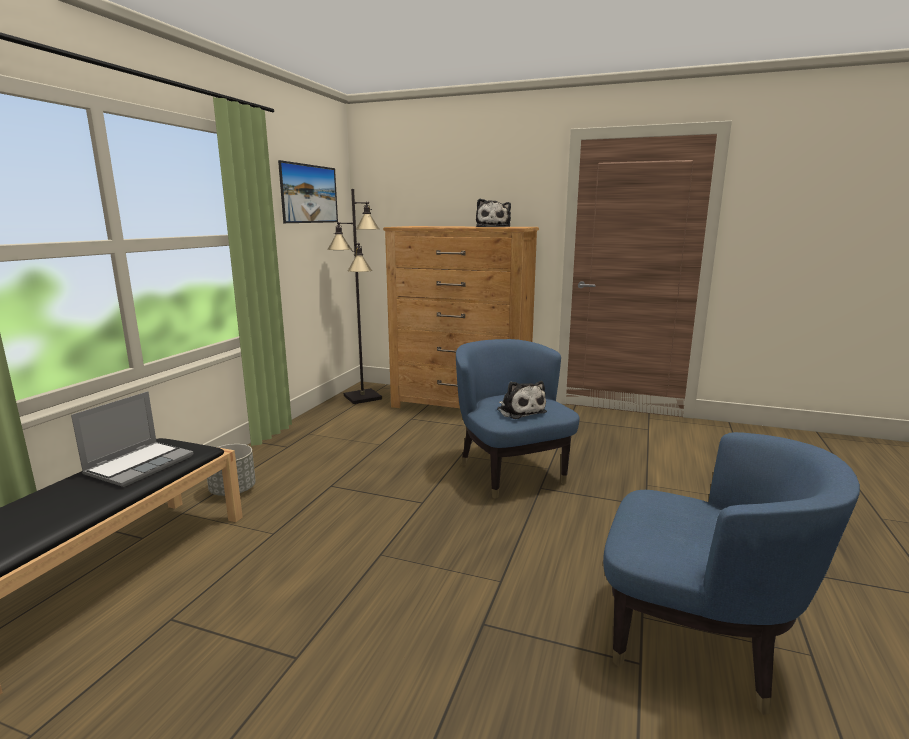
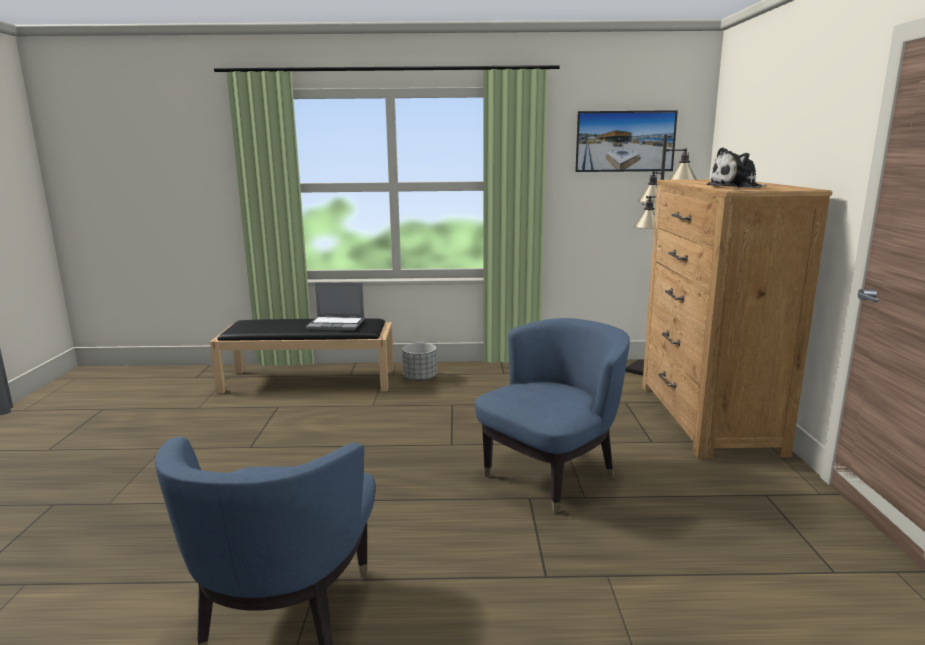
camera: 70 degrees right, 0 degrees up
plush toy [497,381,547,419] -> none

